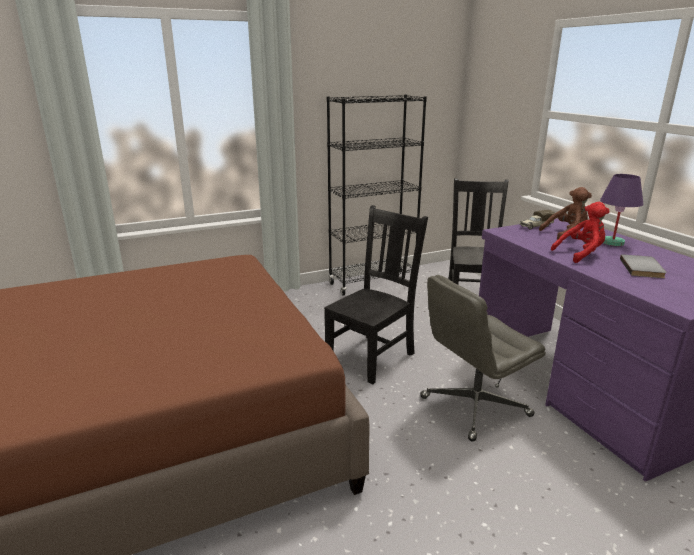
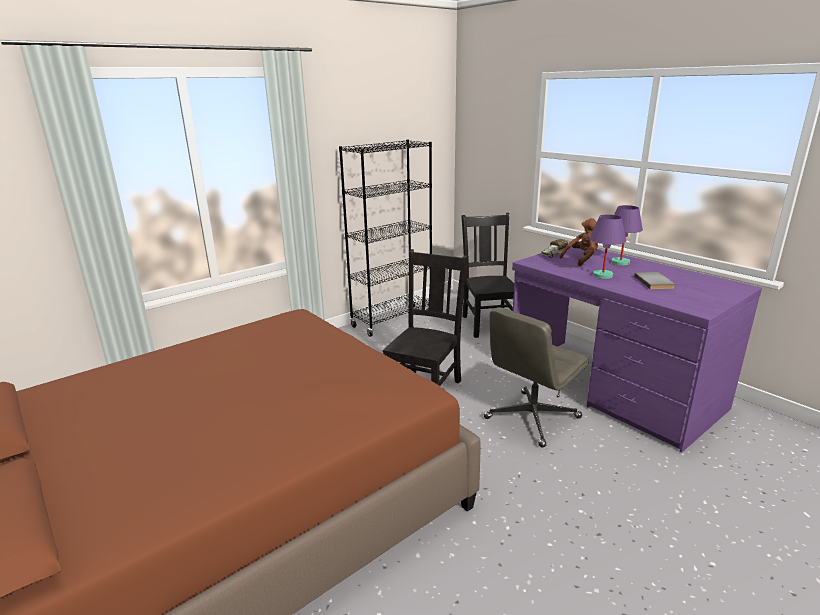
camera: 15 degrees left, 0 degrees up
red plush toy [551,202,610,263] -> purple table lamp [589,214,626,279]

